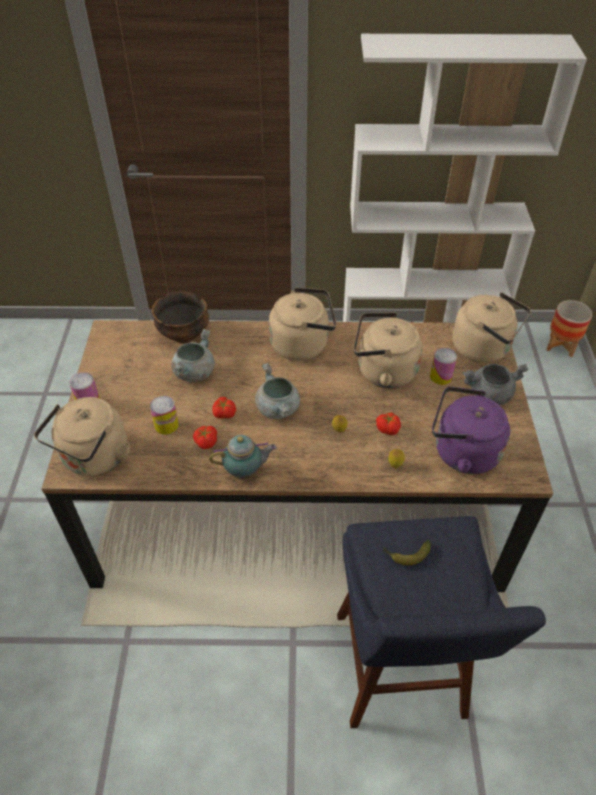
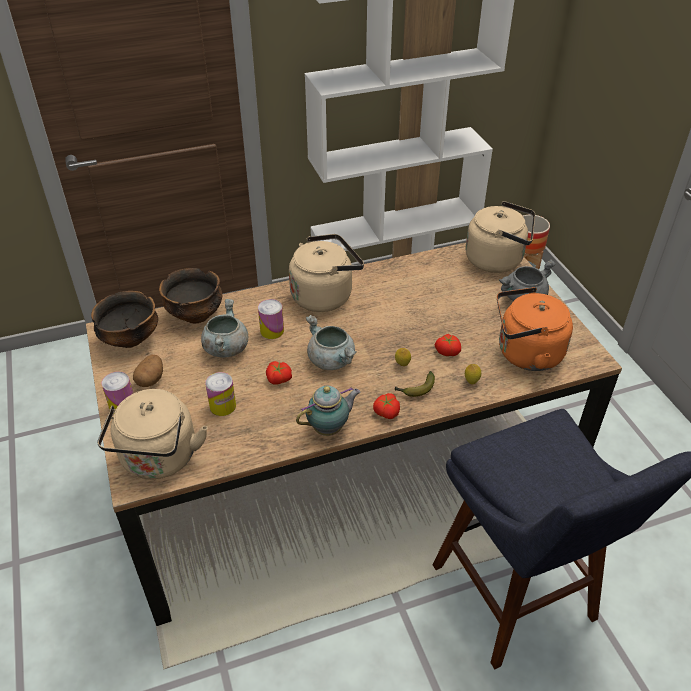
camera: 20 degrees left, 5 degrees down
tomato [193,426,217,449] -> tomato moved to [373,393,400,419]
beige kettle [354,312,423,388] -> none
banana [383,539,431,565] -> banana moved to [395,371,435,397]
can [430,348,457,385] -> can moved to [258,299,284,339]
purple kettle [432,386,510,474] -> orange kettle [497,287,573,371]
none -> bowl [91,291,158,348]
none -> potato [133,355,163,387]

